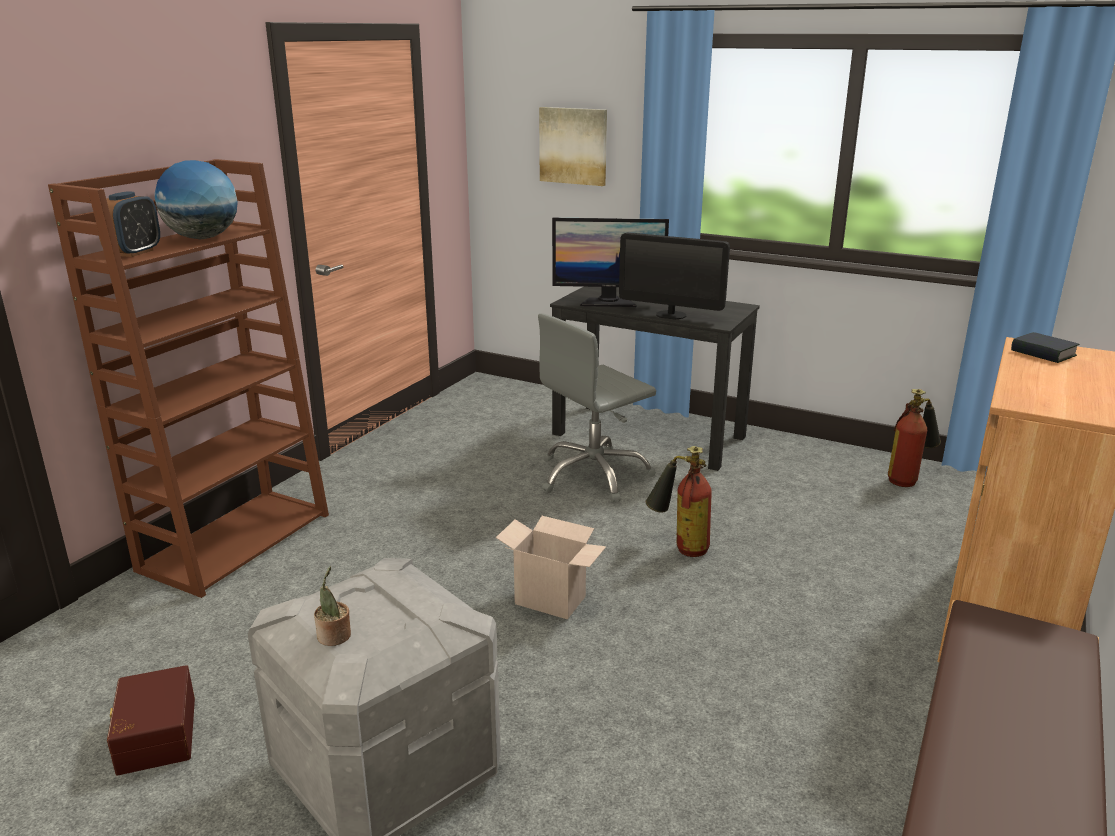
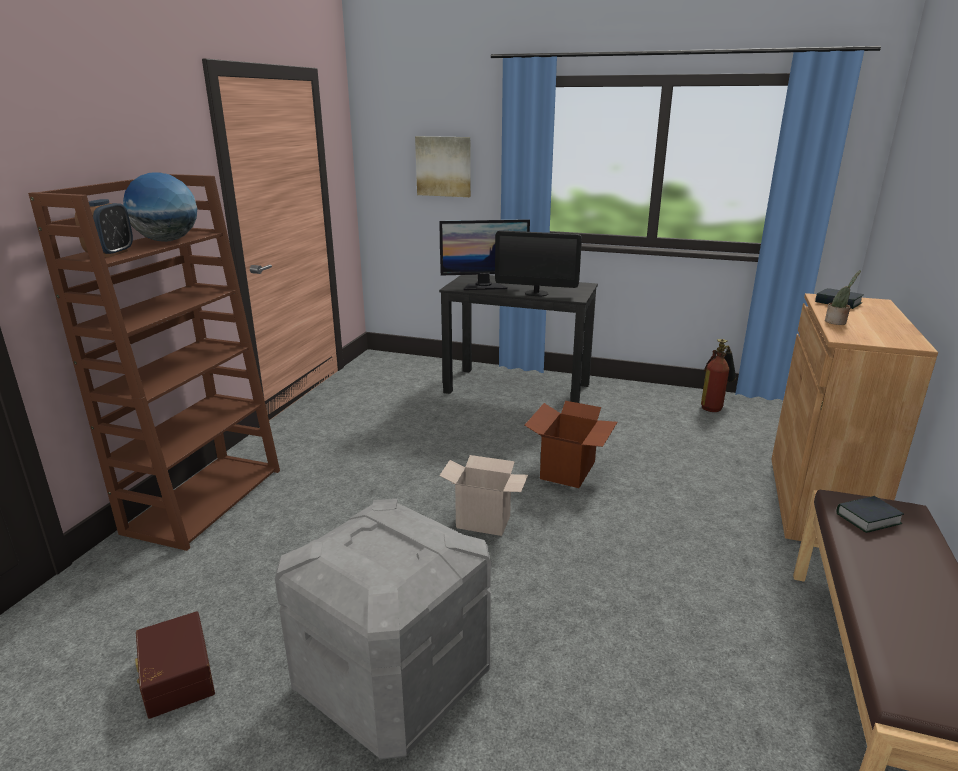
camera: 10 degrees left, 0 degrees up
potted plant [314,566,351,646] -> potted plant moved to [825,270,861,325]
grey office chair [538,313,656,503] -> none
fire extinguisher [646,446,712,557] -> cardboard box [525,401,617,488]
none -> book [837,496,904,533]

